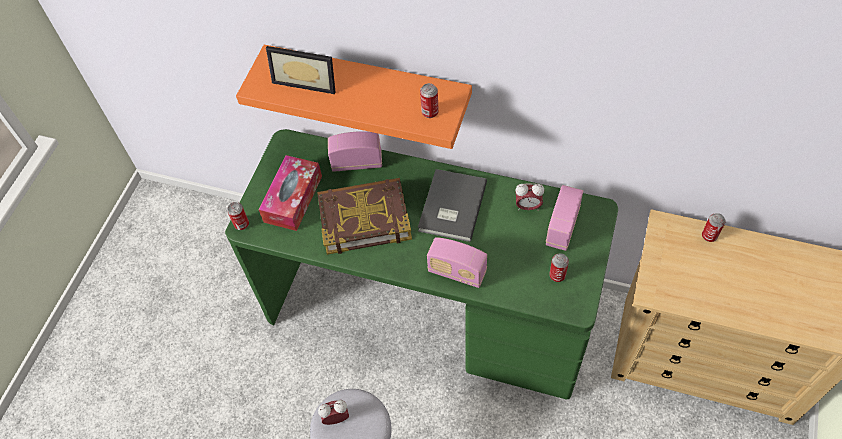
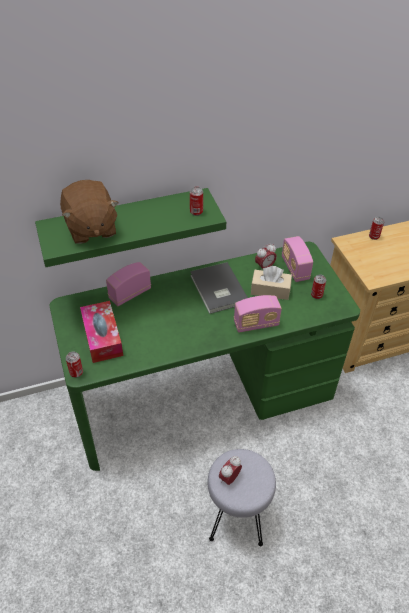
camera: 40 degrees left, 10 degrees down
orange shelf [236,45,472,149] -> green shelf [35,188,226,267]
picture frame [266,46,335,94] -> brown plush toy [60,180,118,244]
book [317,178,412,255] -> none
none -> beige tissue box [251,266,292,300]

